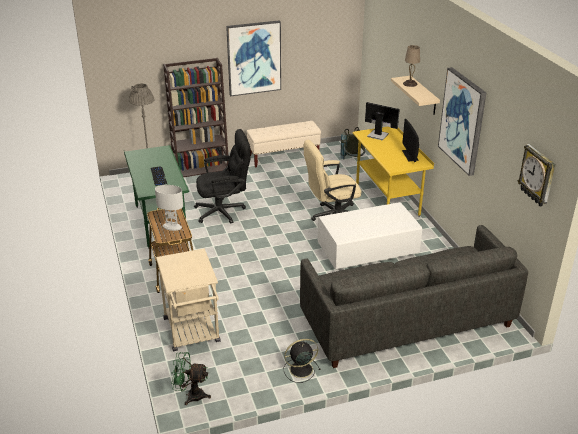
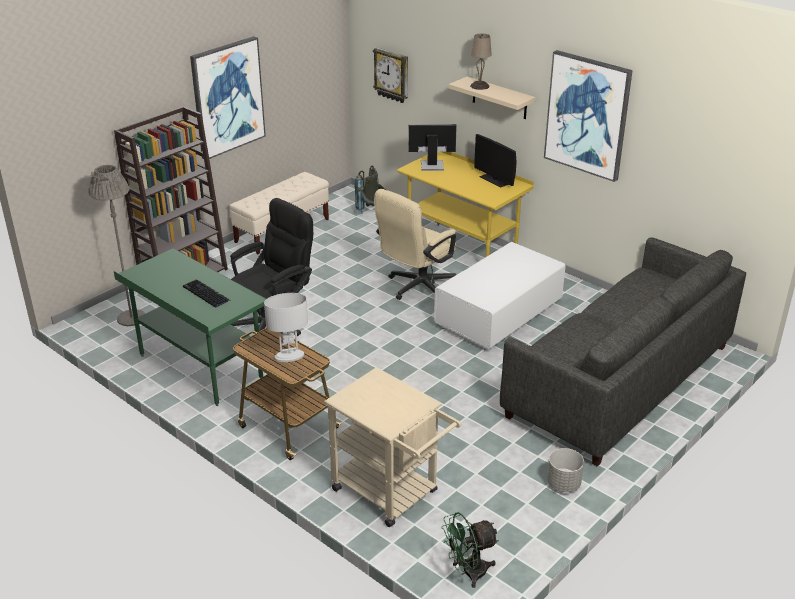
camera: 30 degrees left, 0 degrees up
black fan [283,339,321,383] -> grey planter [547,448,584,492]
wall clock [518,144,555,206] -> wall clock moved to [373,47,408,103]

